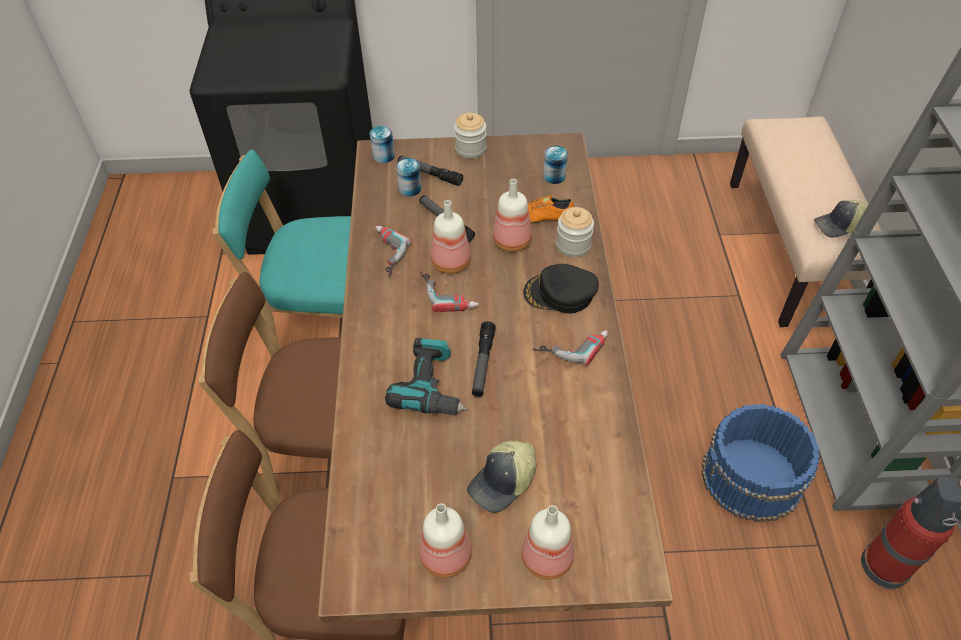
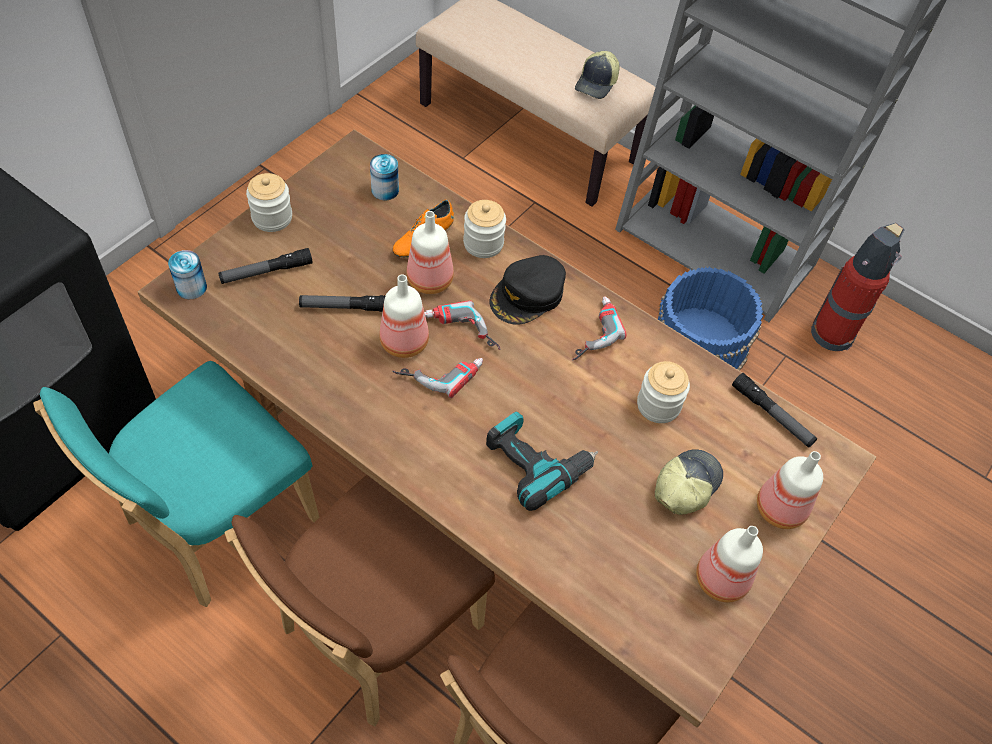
camera: 55 degrees left, 5 degrees up
power drill [375,226,411,277] -> power drill moved to [425,300,500,350]
can [396,158,421,197] -> none
cap [467,441,536,513] -> cap turned 135 degrees counterclockwise [655,449,723,515]
flashlight [472,321,496,397] -> flashlight moved to [732,373,817,447]
none -> jar [637,361,690,423]

